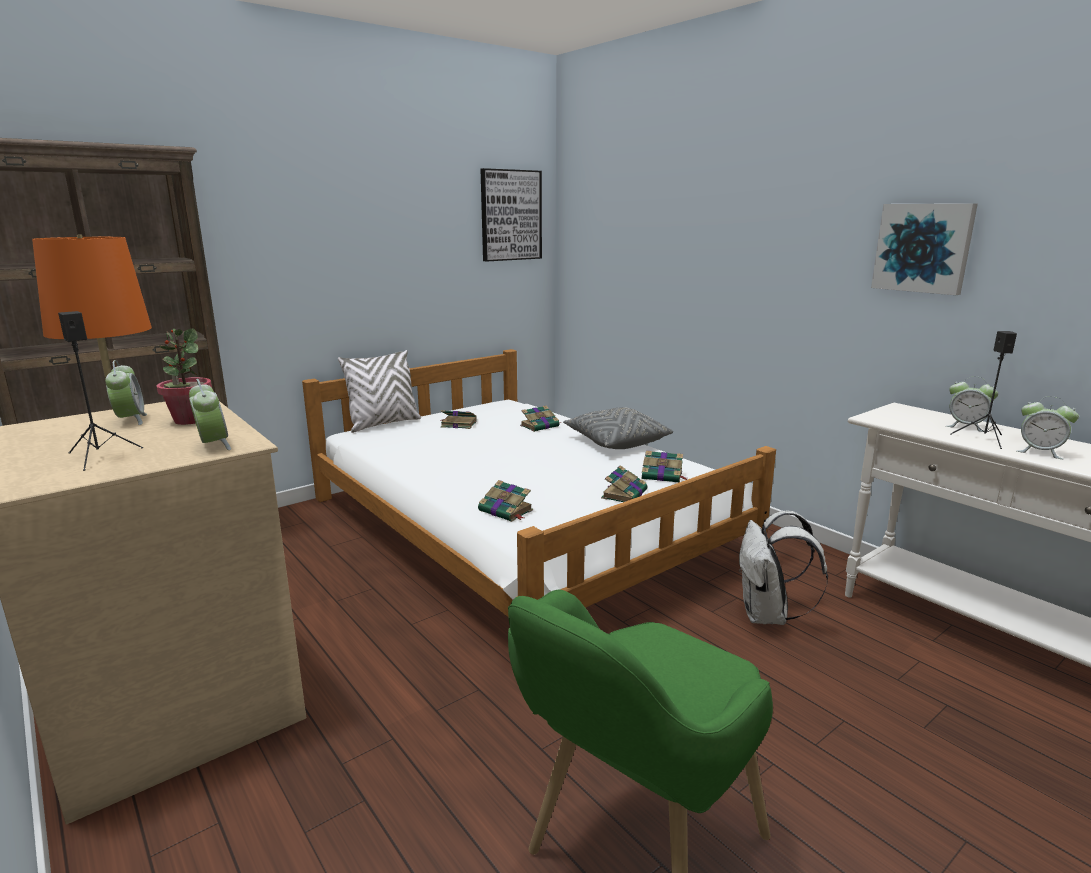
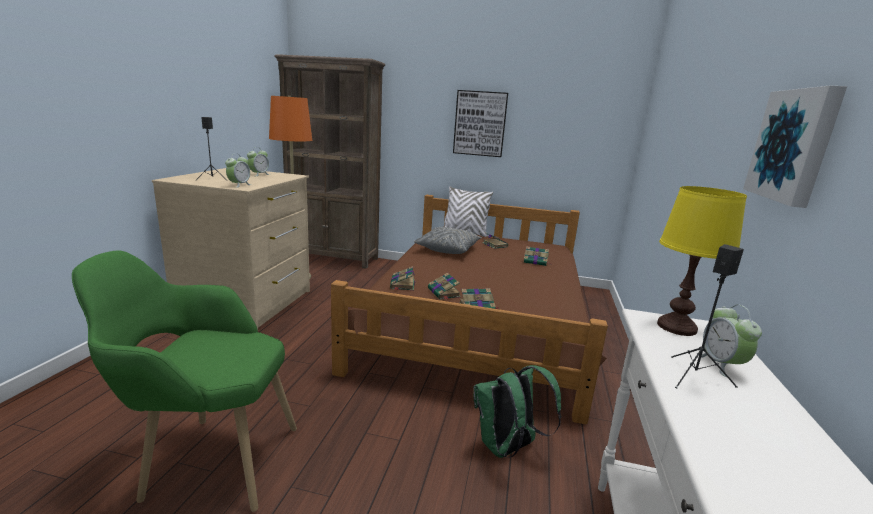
camera: 50 degrees right, 0 degrees up
potted plant [156,329,212,425] -> none
white bed [302,349,776,617] -> brown bed [331,195,608,424]
picture [480,168,542,262] -> picture moved to [453,90,508,157]
grey pillow [563,407,673,449] -> grey pillow moved to [414,227,482,254]
book [642,451,687,483] -> book moved to [428,273,461,300]
white backpack [739,511,828,625] -> green backpack [473,365,561,458]
alarm clock [1017,396,1079,459] -> none
none -> yellow table lamp [657,186,747,336]

